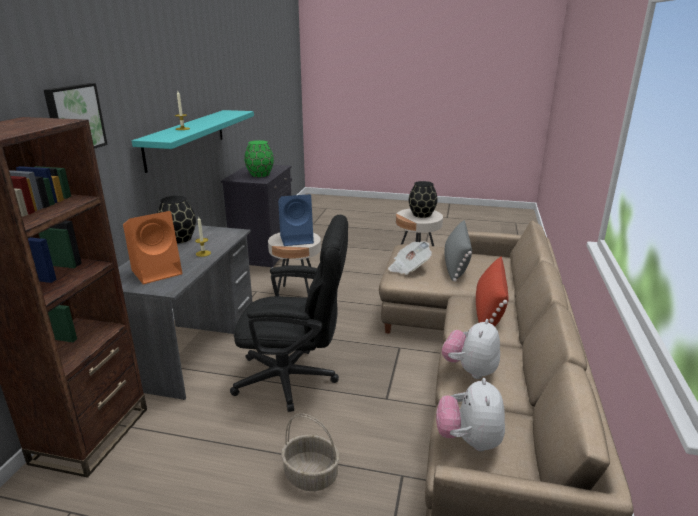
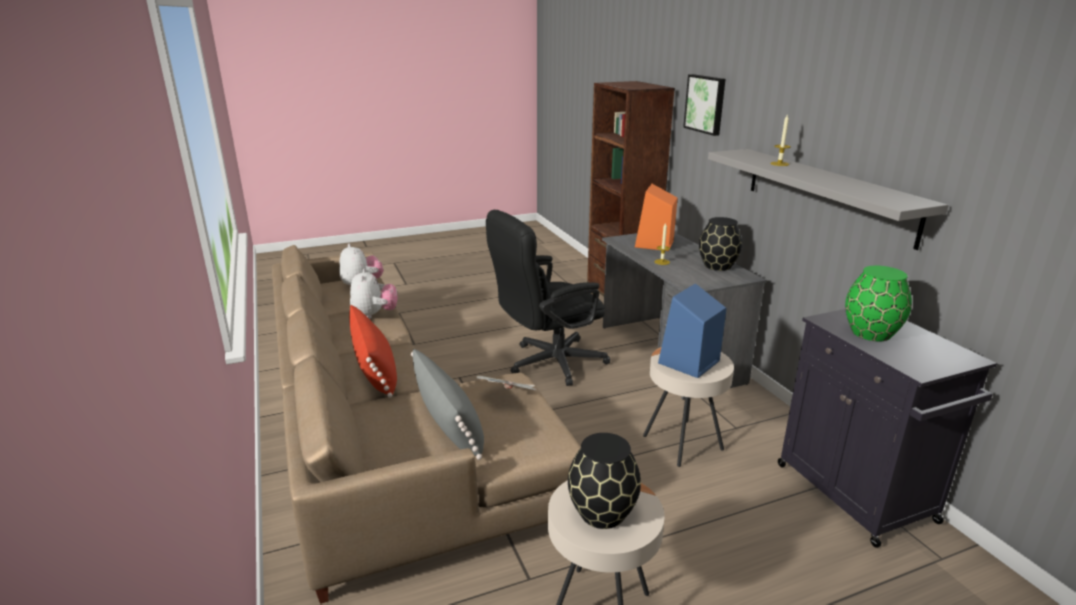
camera: 145 degrees right, 0 degrees up
turquoise shelf [132,110,254,173] -> grey shelf [708,149,949,250]
basket [281,413,340,491] -> none

